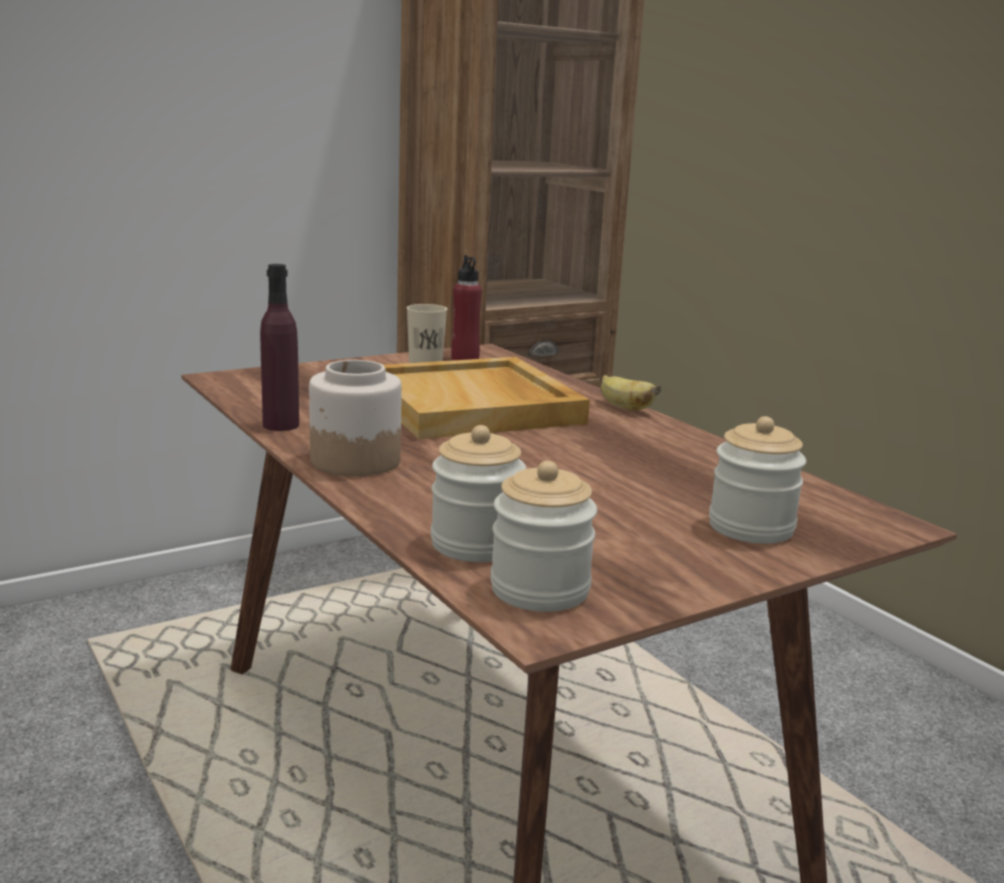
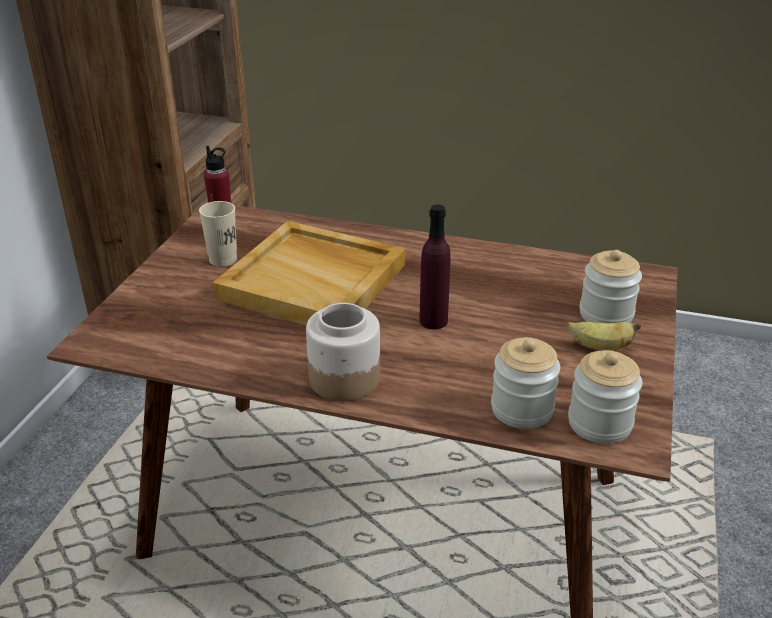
camera: 40 degrees left, 15 degrees up
purple bottle [260,264,299,431] -> purple bottle moved to [419,204,451,329]
banana [601,375,661,410] -> banana moved to [567,322,641,350]

